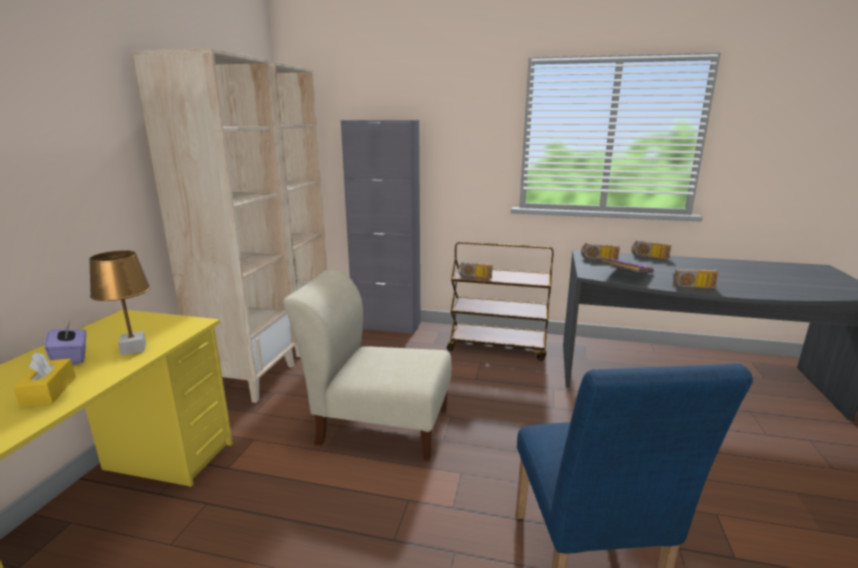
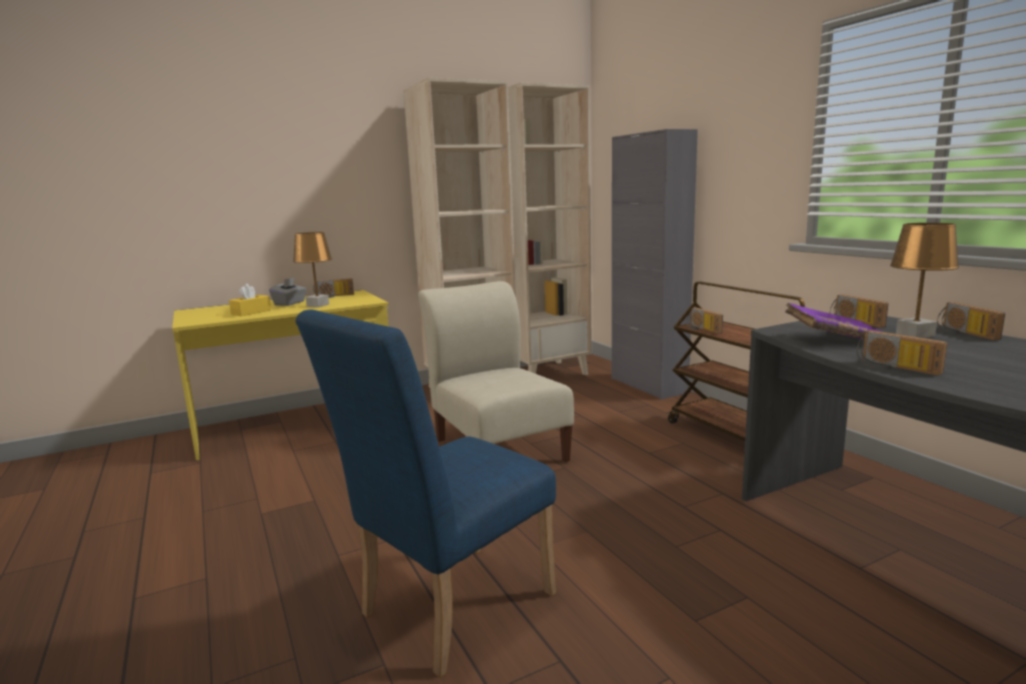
camera: 50 degrees right, 5 degrees down
purple tissue box [45,321,87,365] -> grey tissue box [269,277,307,306]
none -> radio [313,278,354,298]
none -> brown table lamp [890,223,959,338]

